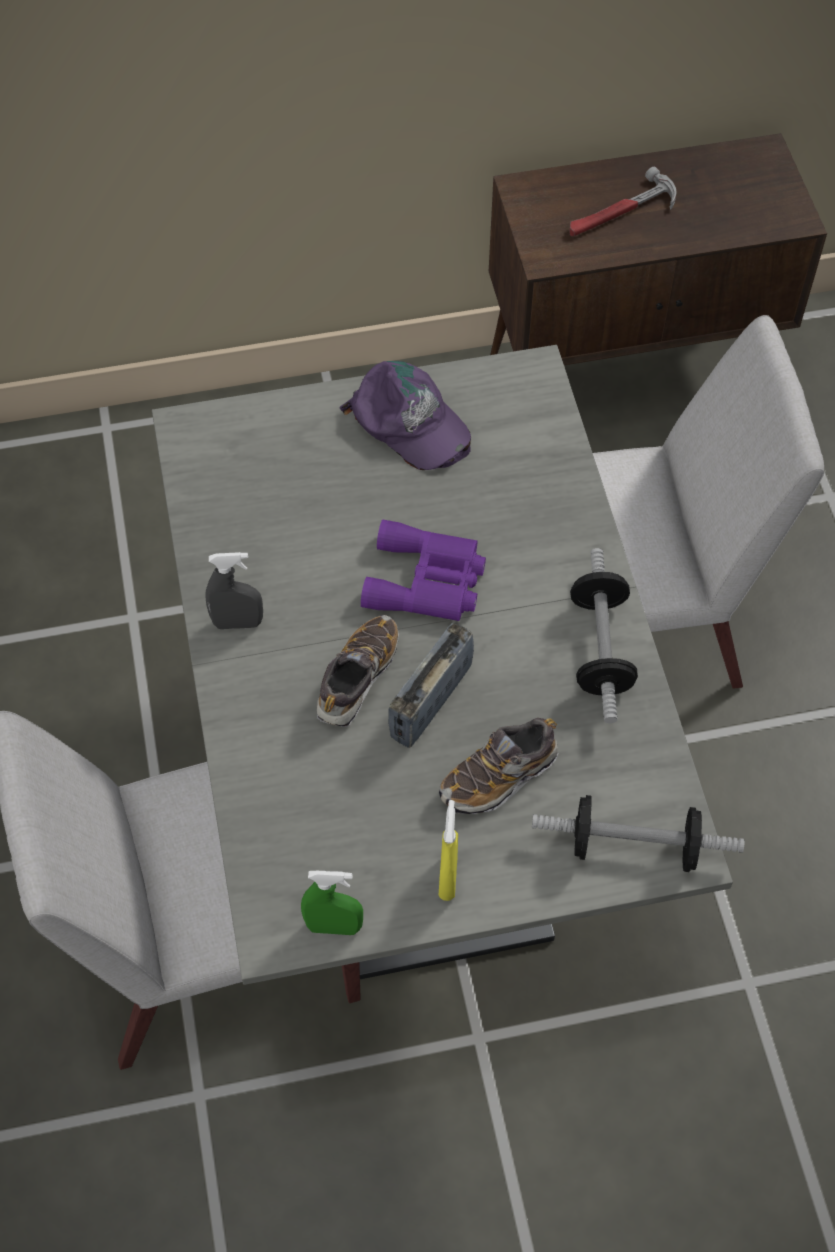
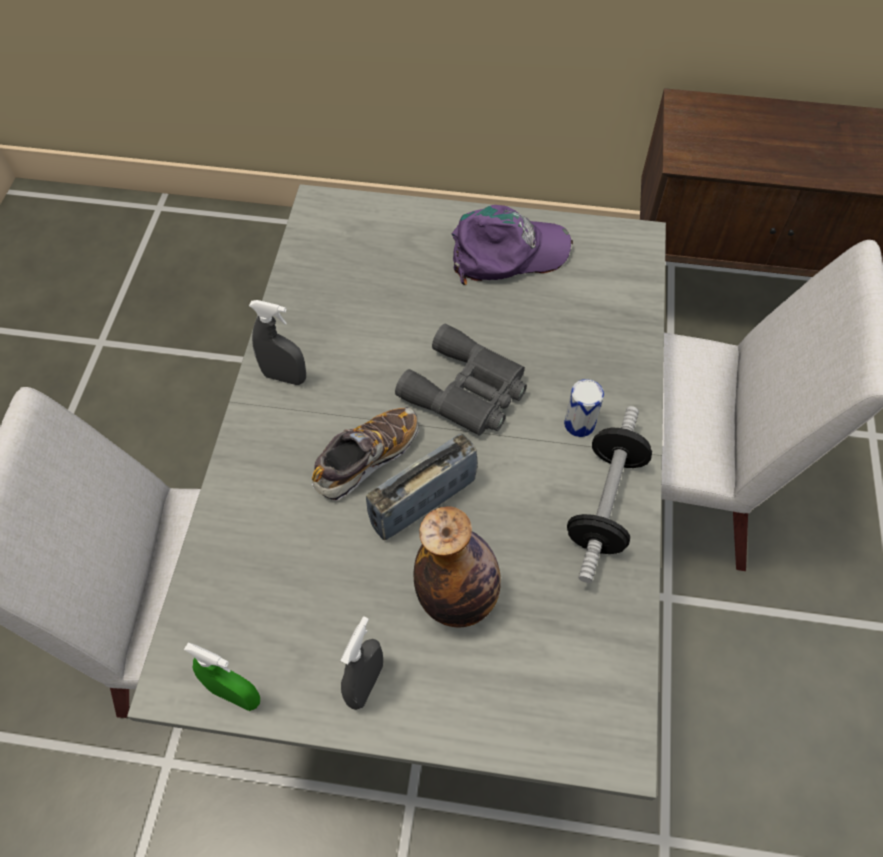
camera: 20 degrees right, 0 degrees up
purple cap [339,361,471,470] -> purple cap turned 75 degrees counterclockwise [451,205,573,285]
purple binoculars [361,520,486,621] -> grey binoculars [395,324,527,436]
shoe [439,718,559,814] -> bottle [414,506,501,627]
yellow spray bottle [439,800,458,901] -> grey spray bottle [341,616,383,710]
dumbbell [532,795,744,872] -> none
hammer [569,167,676,236] -> none
none -> can [564,379,604,437]

